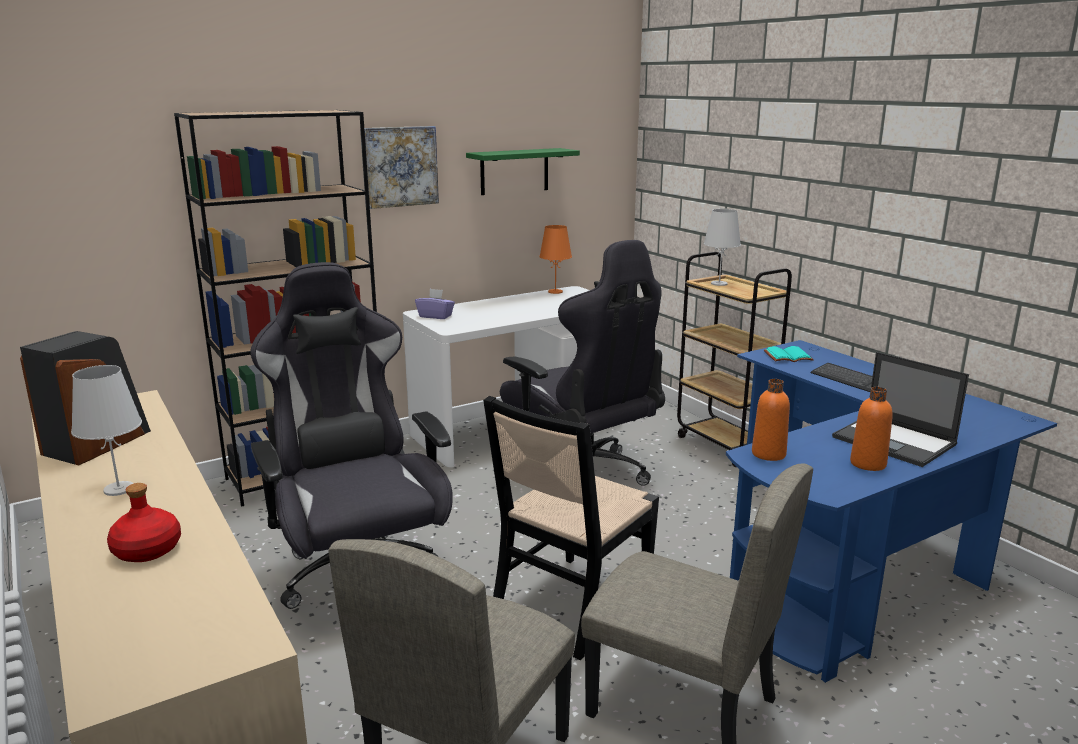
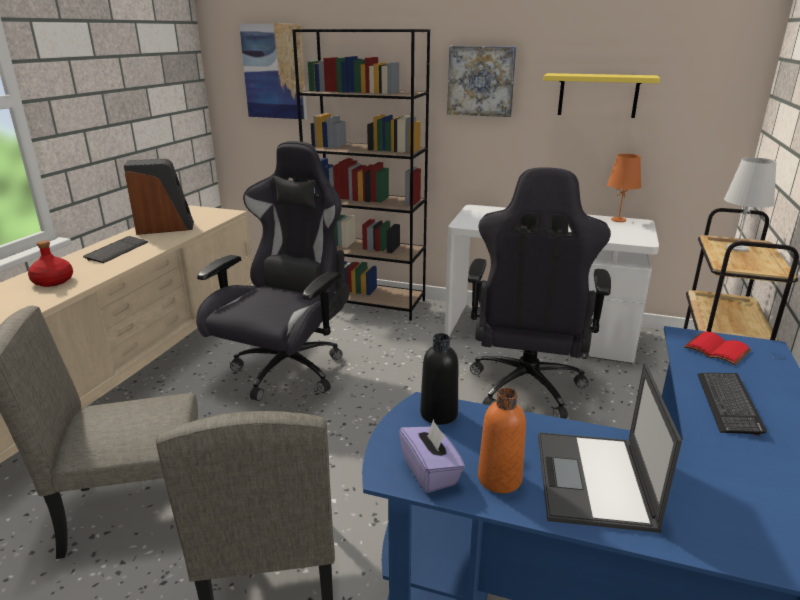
camera: 50 degrees right, 5 degrees up
white table lamp [71,365,142,496] -> keyboard [83,236,148,263]
purple tissue box [415,289,455,319] -> purple tissue box moved to [399,419,465,493]
green shelf [466,148,580,195] -> yellow shelf [543,73,660,118]
chair [483,396,659,660] -> none
orange bottle [752,379,790,461] -> black bottle [420,333,458,425]
turquoise book [764,346,814,362] -> red book [684,331,751,365]
none -> picture [239,24,307,119]

